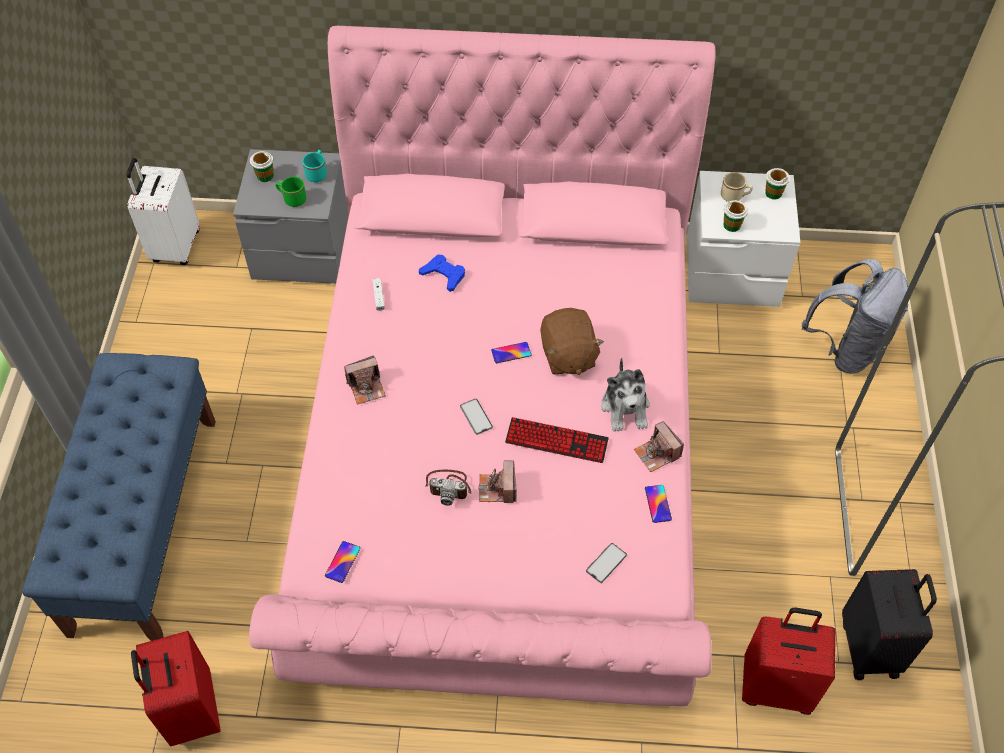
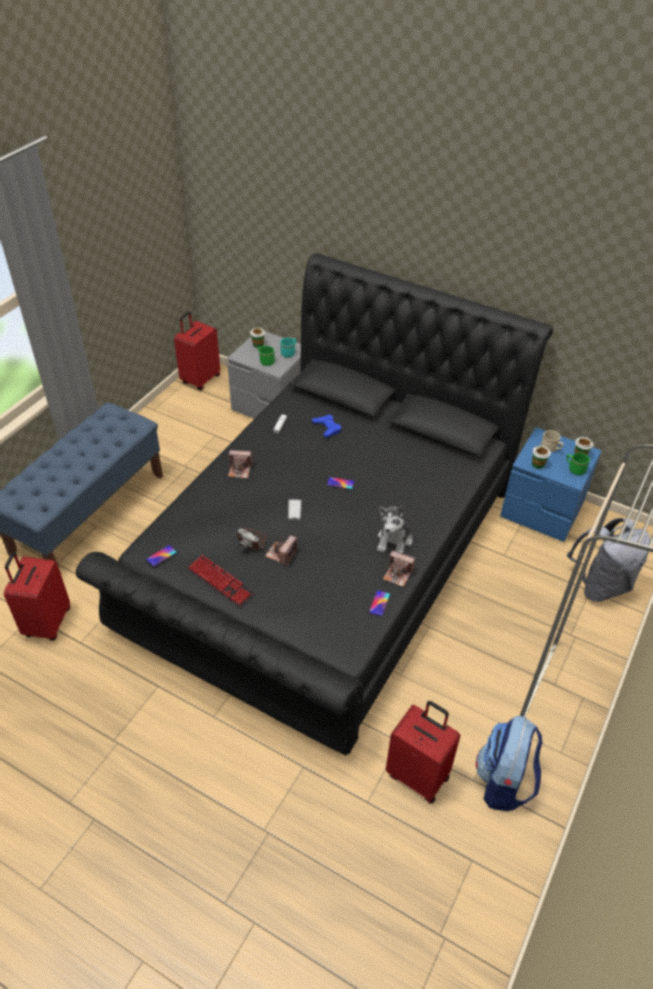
camera: 25 degrees right, 10 degrees down
white suitcase [126,158,199,265] -> red suitcase [174,311,220,390]
pink bed [249,26,715,706] -> black bed [76,253,553,755]
keyboard [505,417,609,463] -> keyboard moved to [187,555,255,607]
brown plush toy [540,308,604,375] -> none
phone [586,543,627,583] -> none
camera [634,421,684,472] -> camera turned 60 degrees counterclockwise [383,550,415,587]
white nightstand [687,171,800,307] -> blue nightstand [500,427,602,542]
black suitcase [842,569,937,680] -> backpack [476,716,543,811]
none -> green mug [566,453,590,475]

